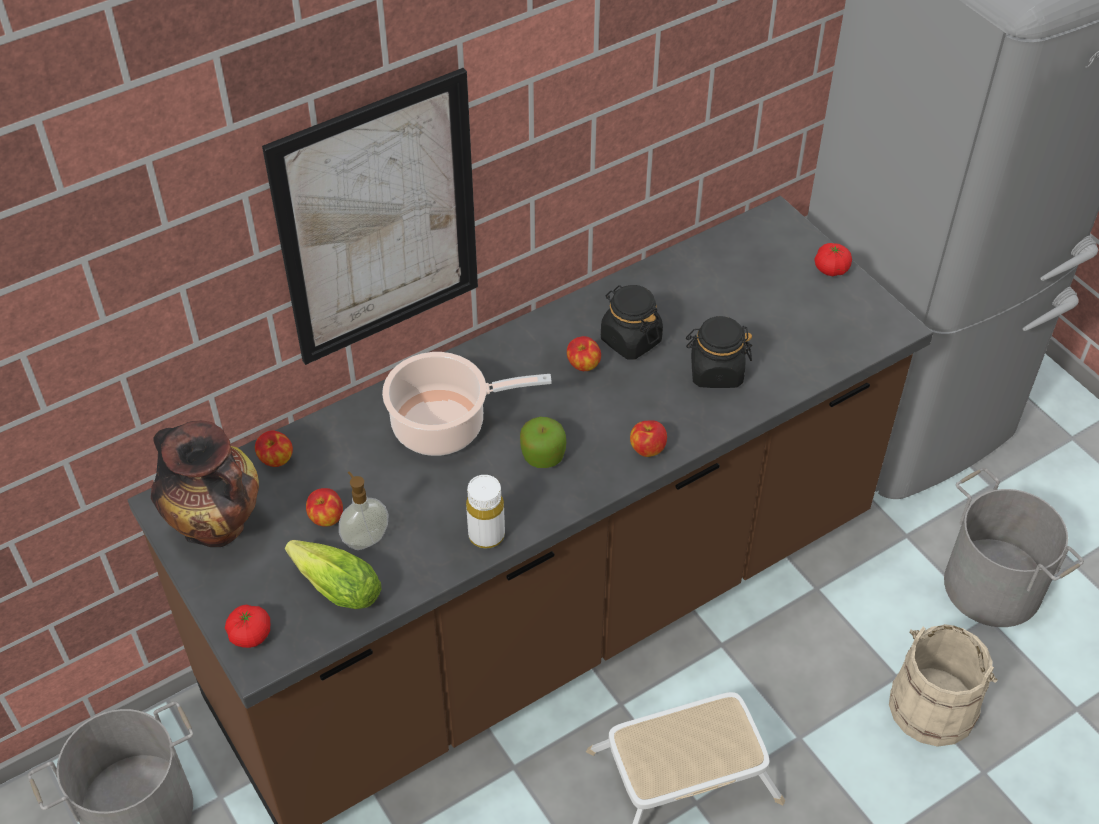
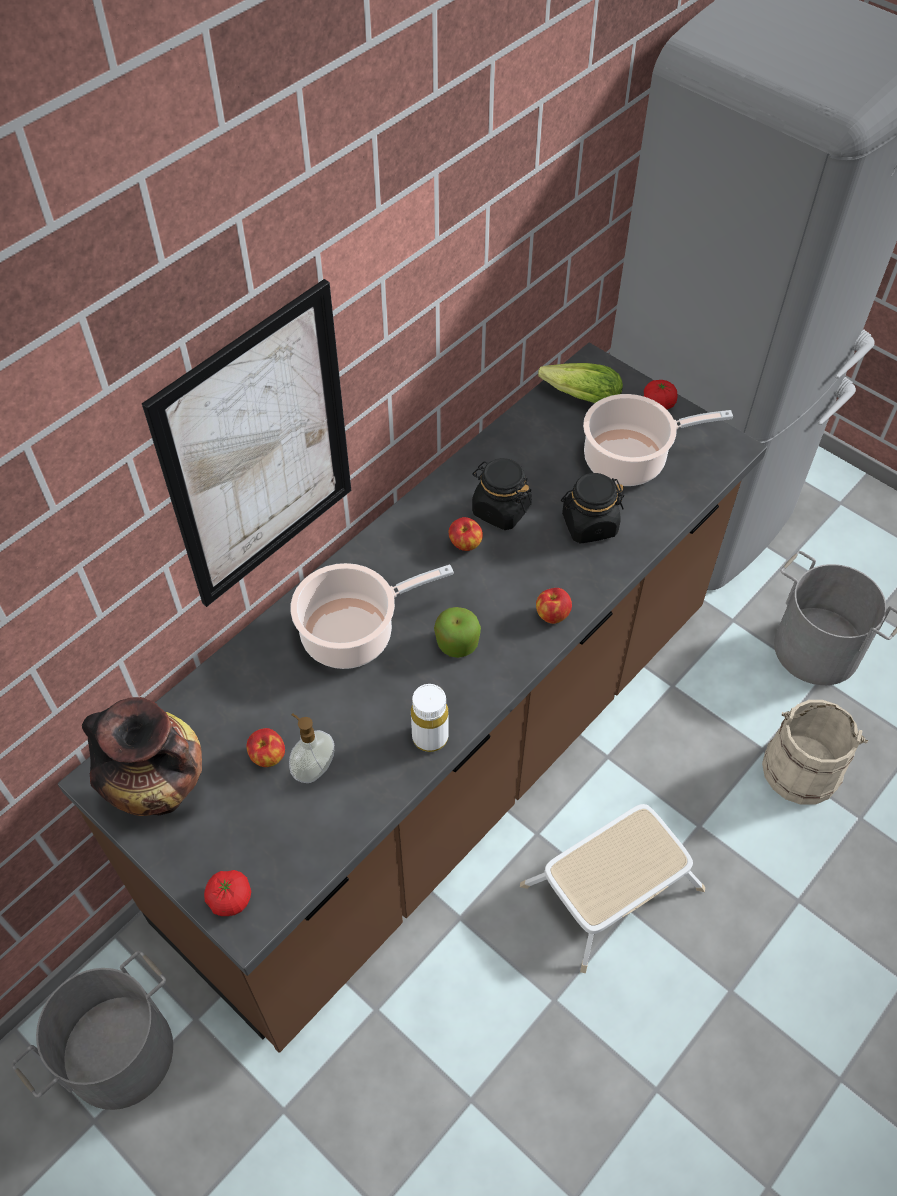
camera: 15 degrees left, 5 degrees up
apple [255,430,293,467] -> none
lettuce [285,540,381,609] -> lettuce moved to [538,363,623,403]
none -> cooking pot [583,394,733,486]

